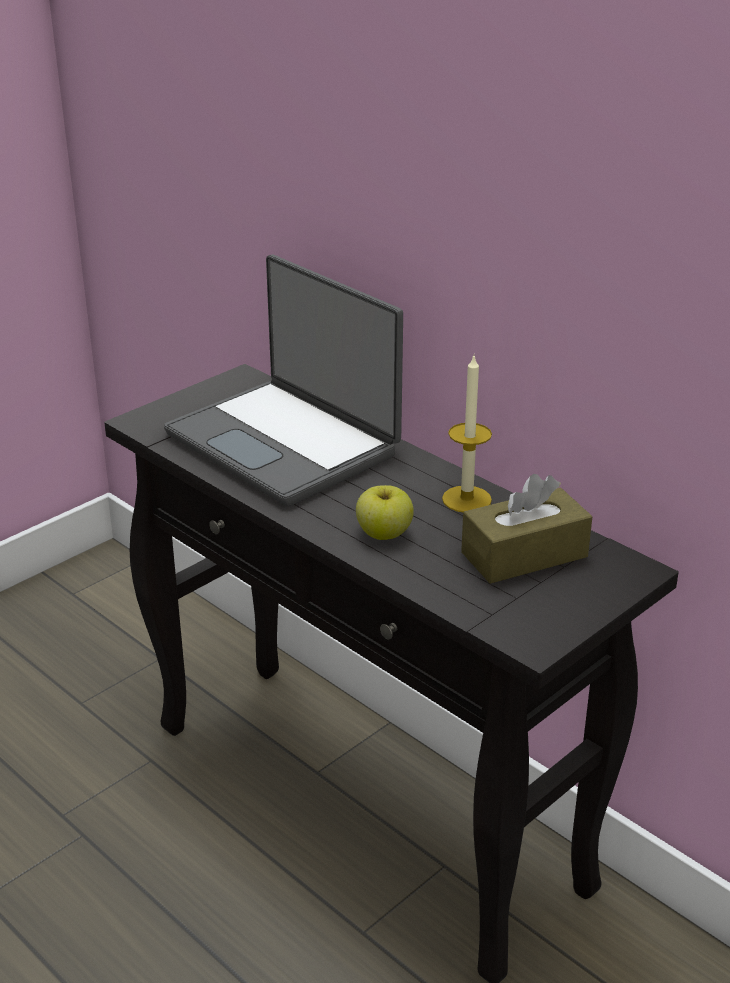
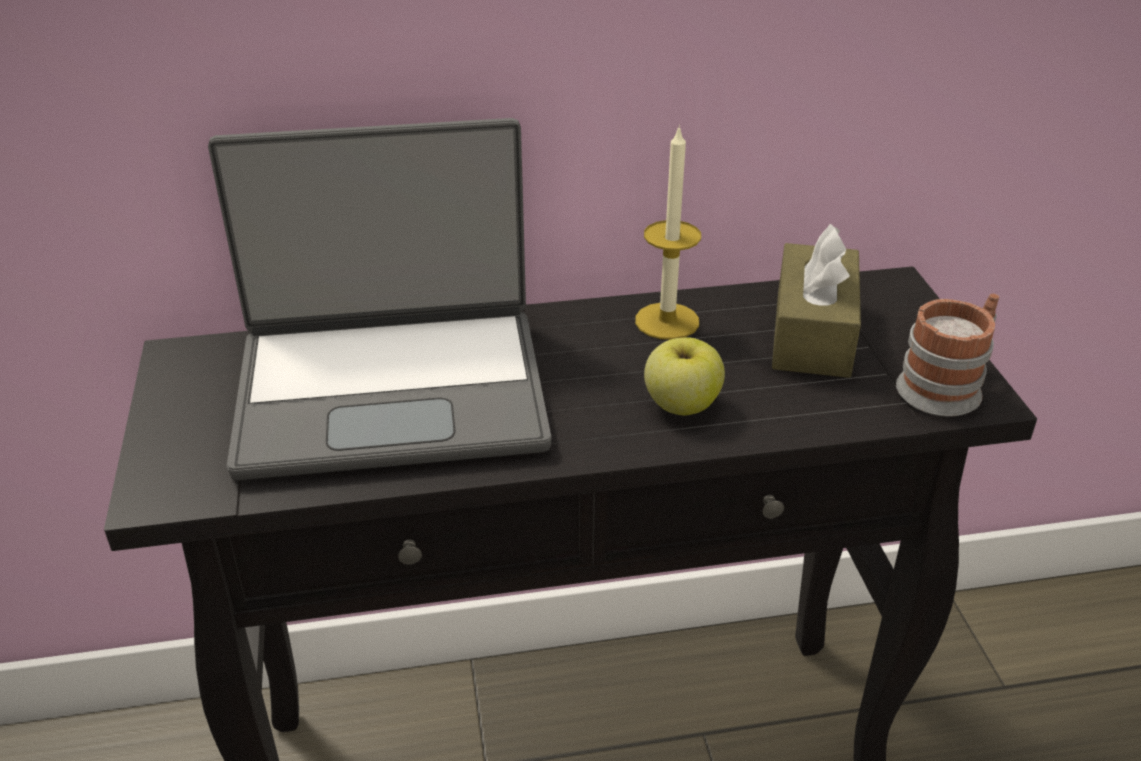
camera: 55 degrees left, 5 degrees up
none -> mug [896,294,999,417]

